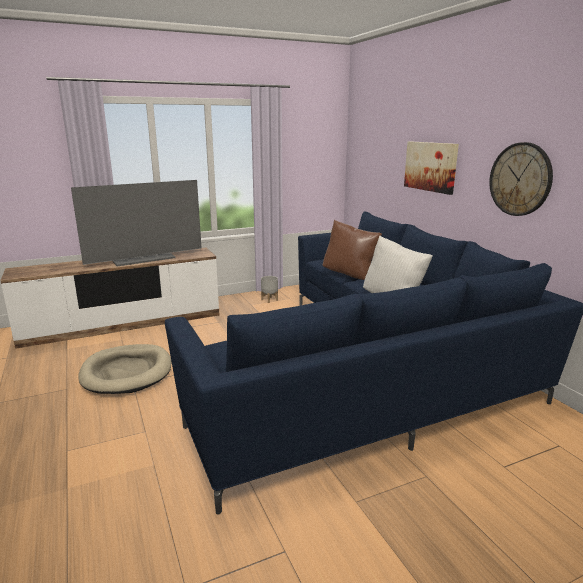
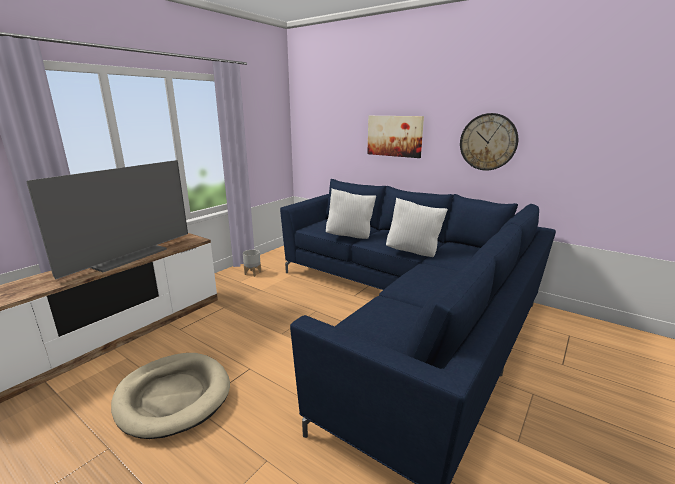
camera: 30 degrees left, 0 degrees up
brown pillow [323,220,382,280] -> white pillow [326,189,376,239]

